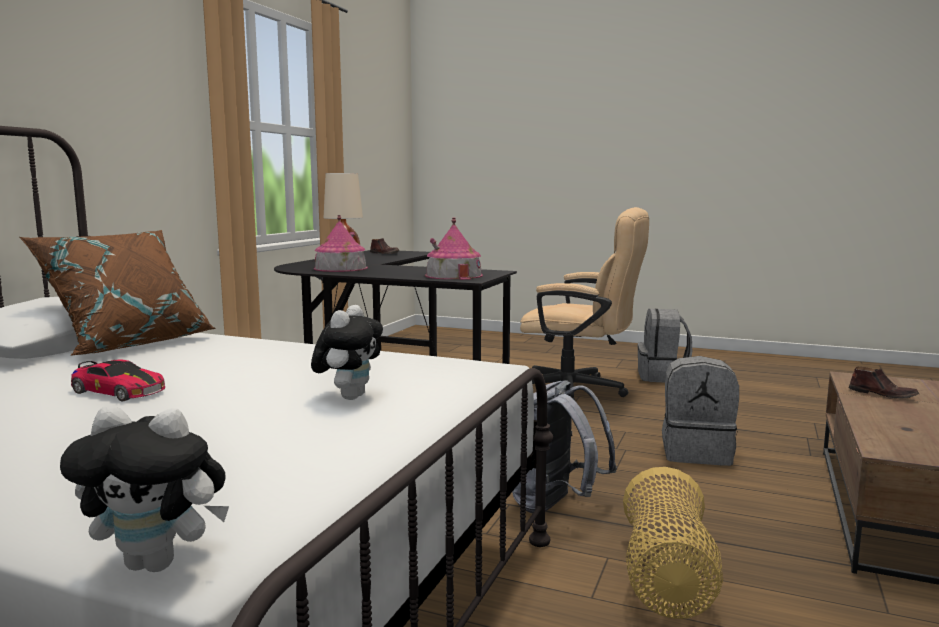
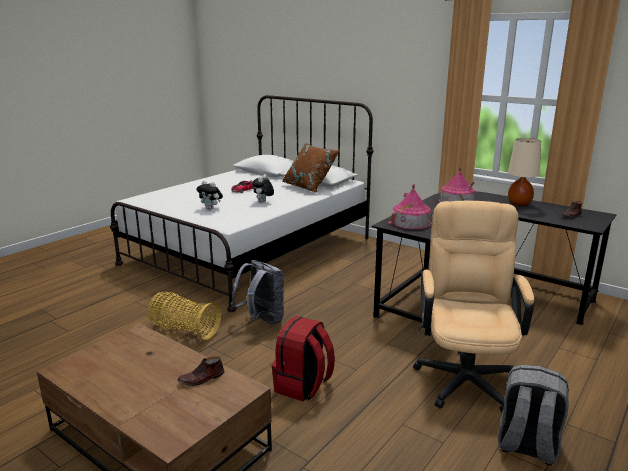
camera: 105 degrees right, 10 degrees up
plush toy [60,406,229,572] -> plush toy moved to [252,174,274,203]
beige office chair [520,207,649,400] -> beige office chair turned 150 degrees clockwise [413,201,535,413]
grey backpack [662,356,739,466] -> red backpack [272,316,335,402]

